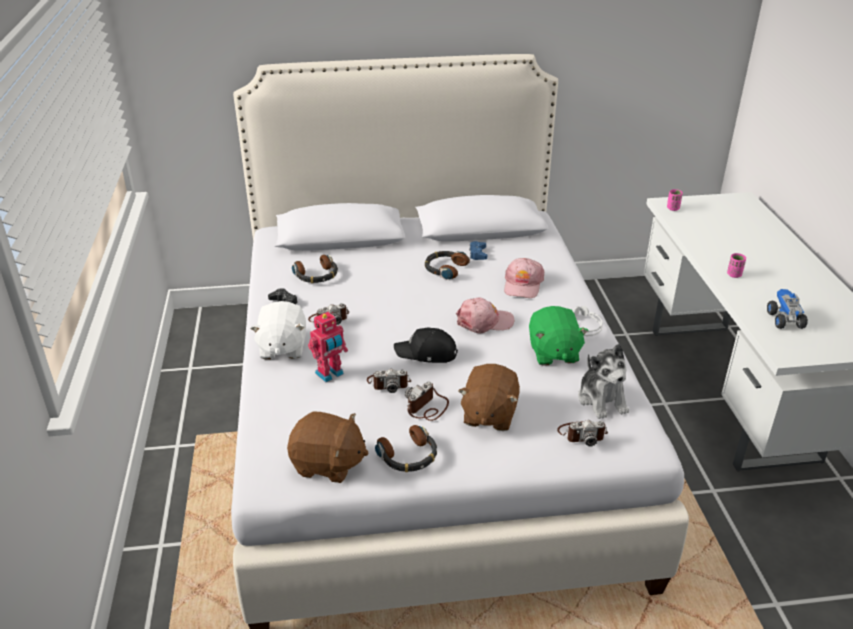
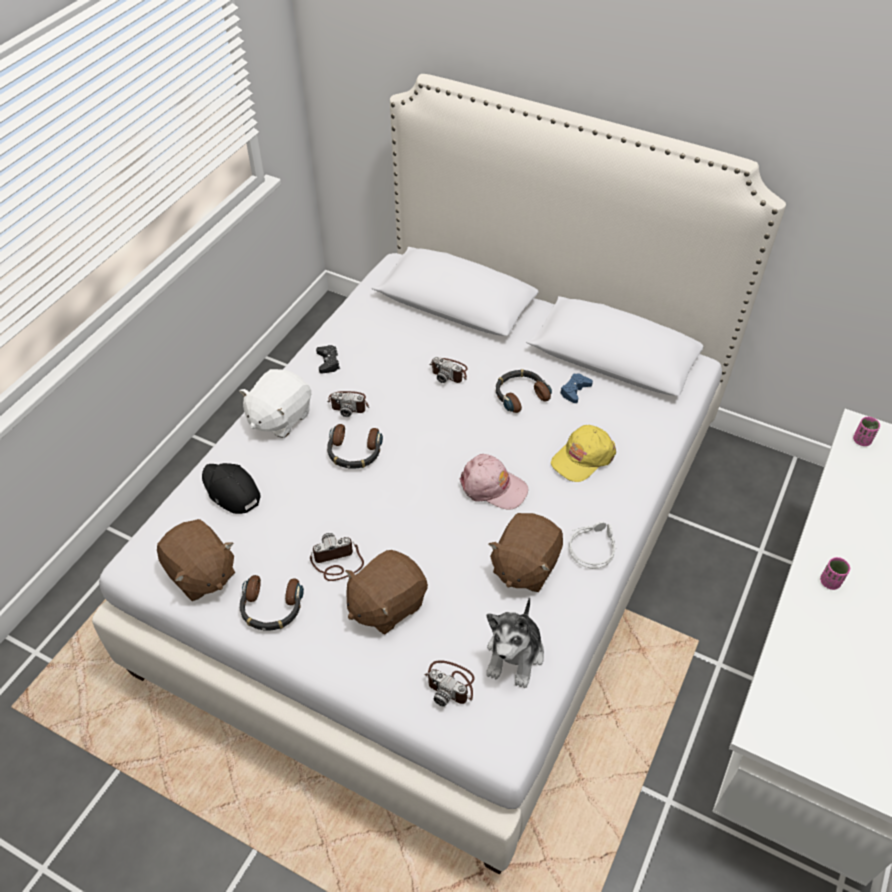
camera: 35 degrees right, 15 degrees up
headphones [292,255,338,283] -> headphones moved to [327,424,383,469]
toy robot [308,312,348,382] -> none
camera [367,369,411,393] -> camera moved to [430,357,468,383]
black cap [394,327,458,363] -> black cap moved to [202,463,260,514]
pink cap [504,258,544,298] -> yellow cap [551,425,616,482]
green plush toy [529,306,589,366] -> brown plush toy [489,513,563,592]
toy truck [767,289,808,329] -> none

